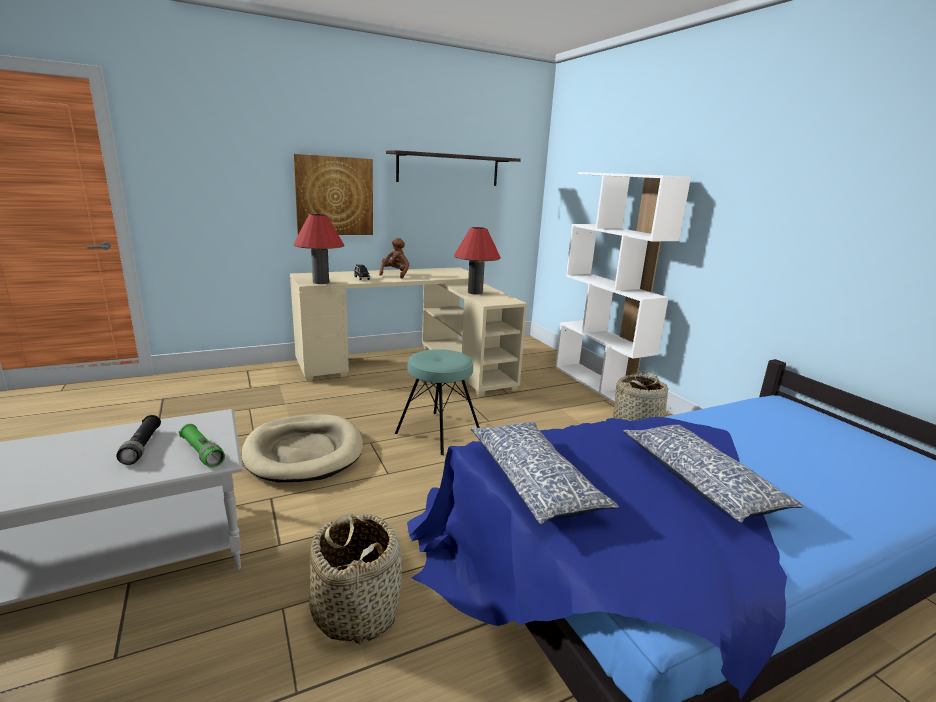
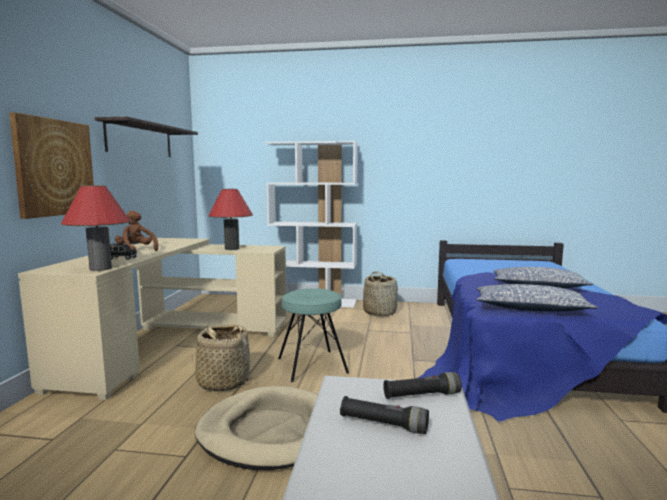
camera: 55 degrees left, 10 degrees down
green flashlight [179,424,225,468] -> black flashlight [383,372,462,399]
basket [309,514,402,645] -> basket moved to [192,324,252,392]

